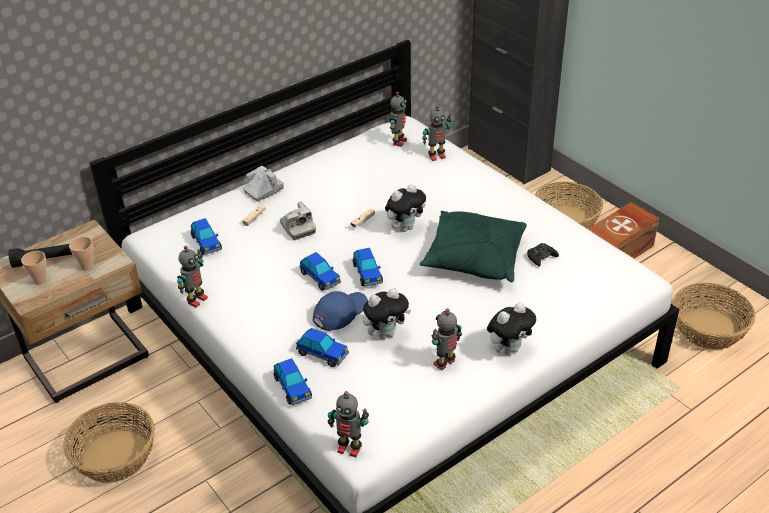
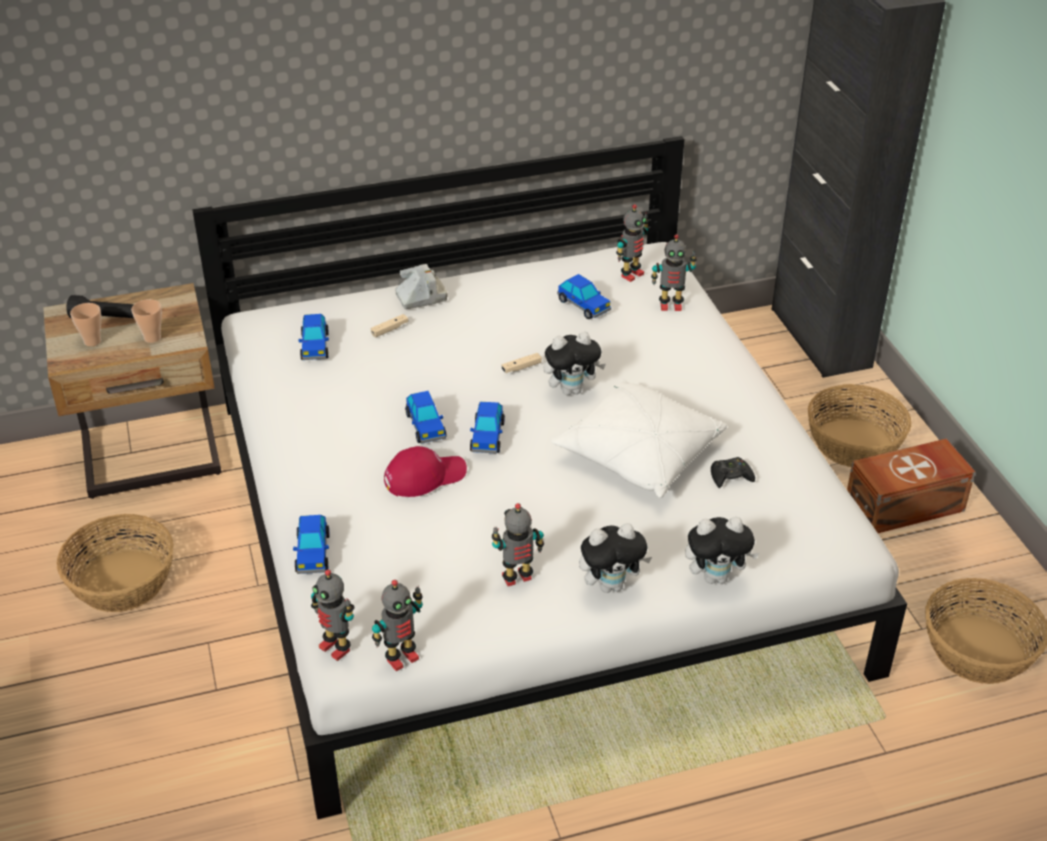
camera: 20 degrees right, 0 degrees up
toy robot [177,246,208,308] -> toy robot moved to [372,580,423,671]
camera [280,201,316,240] -> none
toy car [296,328,349,367] -> toy car moved to [557,274,611,319]
blue cap [313,291,368,331] -> red cap [384,446,467,497]
plush toy [363,288,411,339] -> plush toy moved to [685,517,759,584]
green pillow [420,211,526,282] -> white pillow [551,379,727,498]

